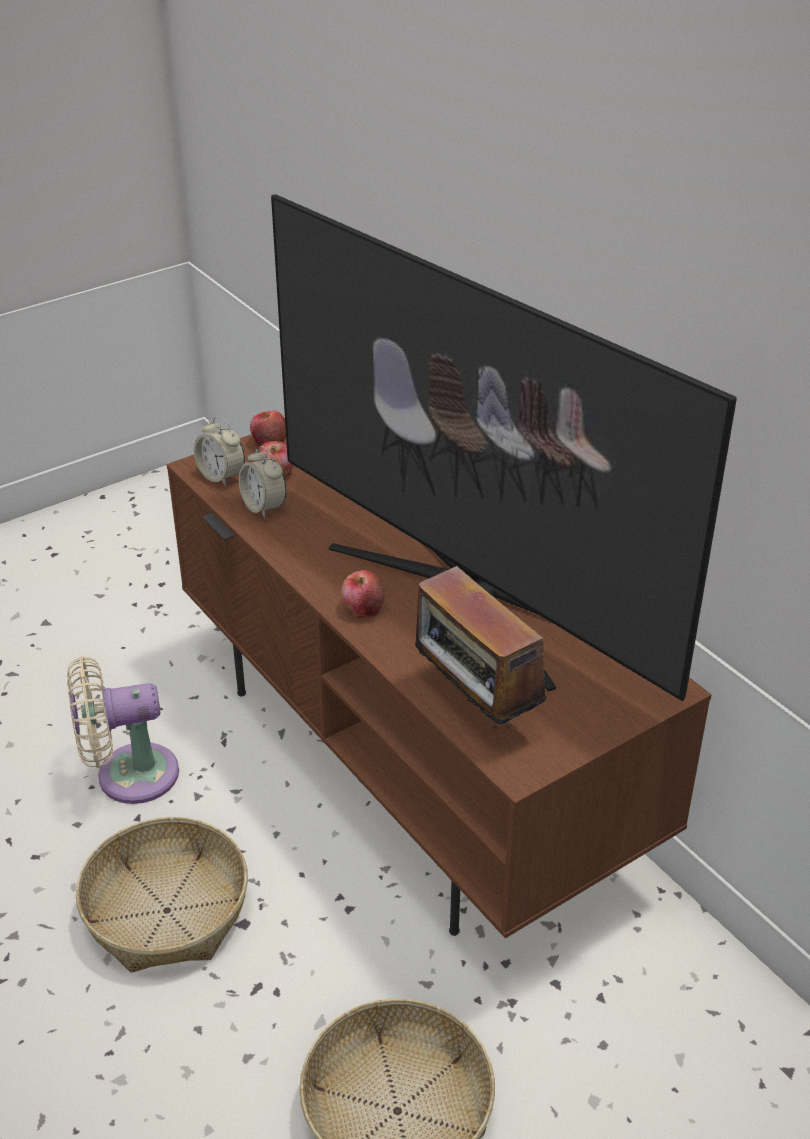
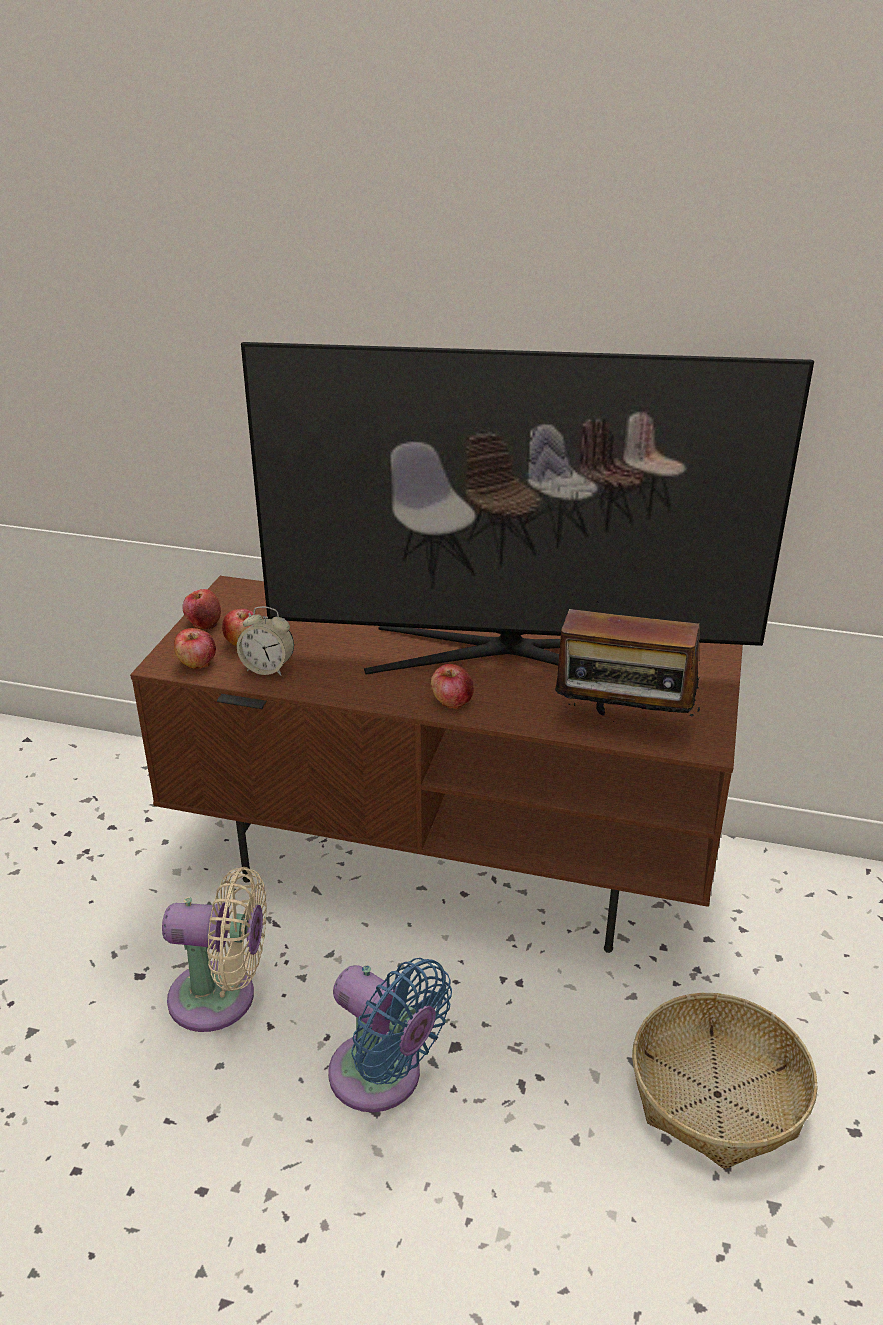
camera: 40 degrees left, 5 degrees down
beige fan [67,657,179,804] -> beige fan turned 120 degrees counterclockwise [162,867,267,1032]
basket [76,817,248,972] -> blue fan [328,958,452,1112]
alarm clock [194,417,245,487] -> apple [174,628,216,669]

